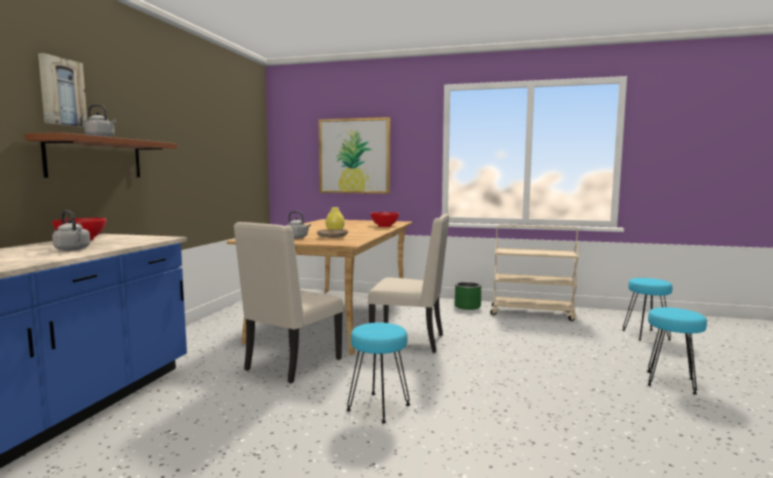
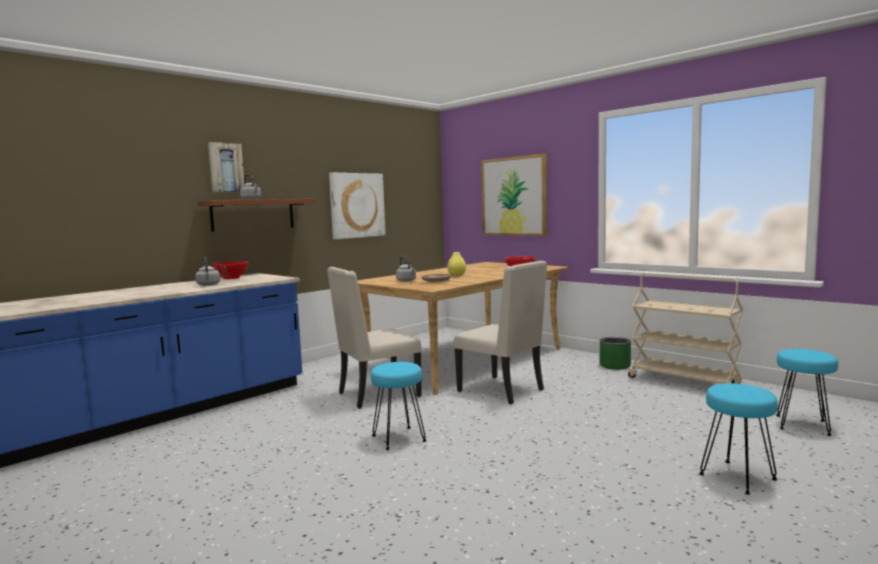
camera: 30 degrees right, 0 degrees up
none -> picture [329,173,386,239]

